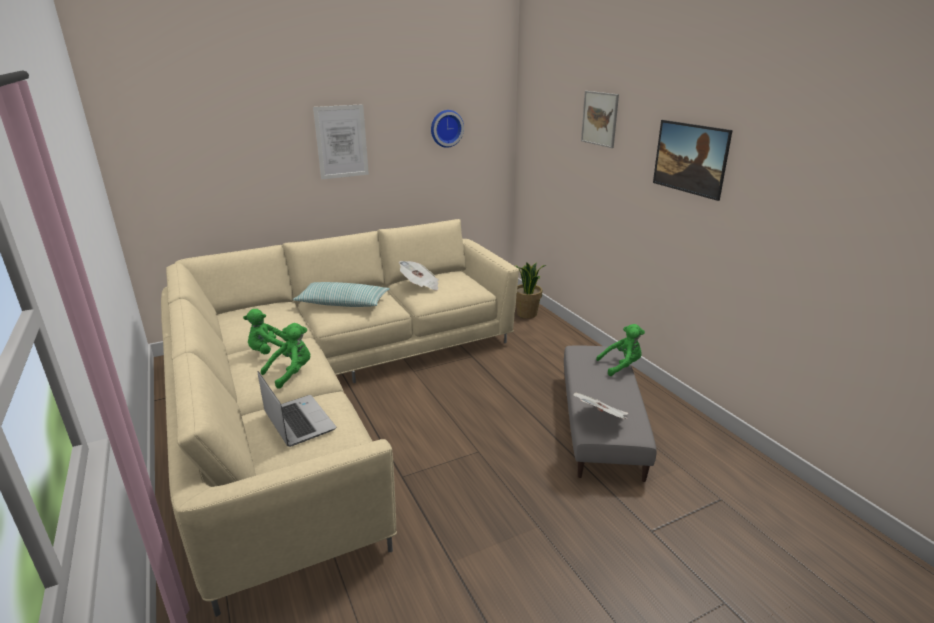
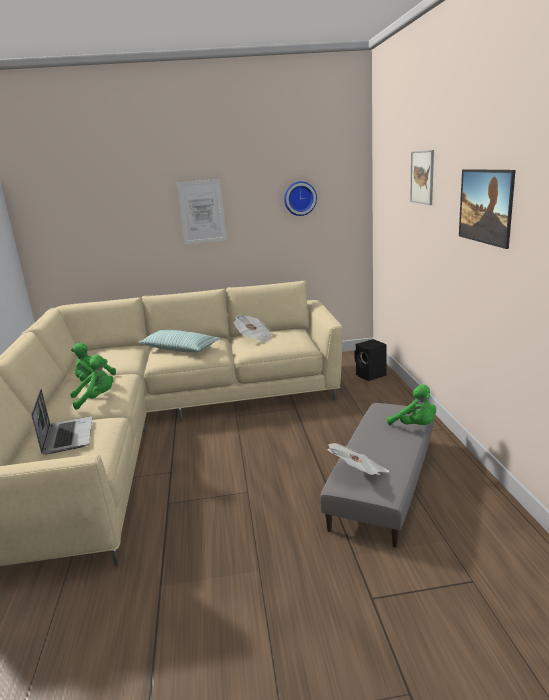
camera: 20 degrees right, 5 degrees down
potted plant [515,262,546,319] -> black speaker [354,339,387,381]
green plush toy [596,324,645,376] -> green plush toy turned 45 degrees clockwise [387,384,436,425]

